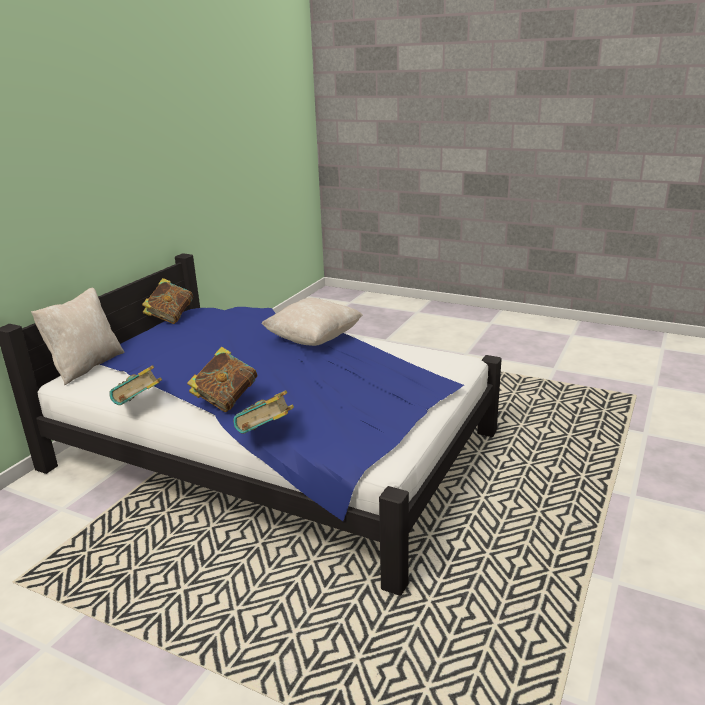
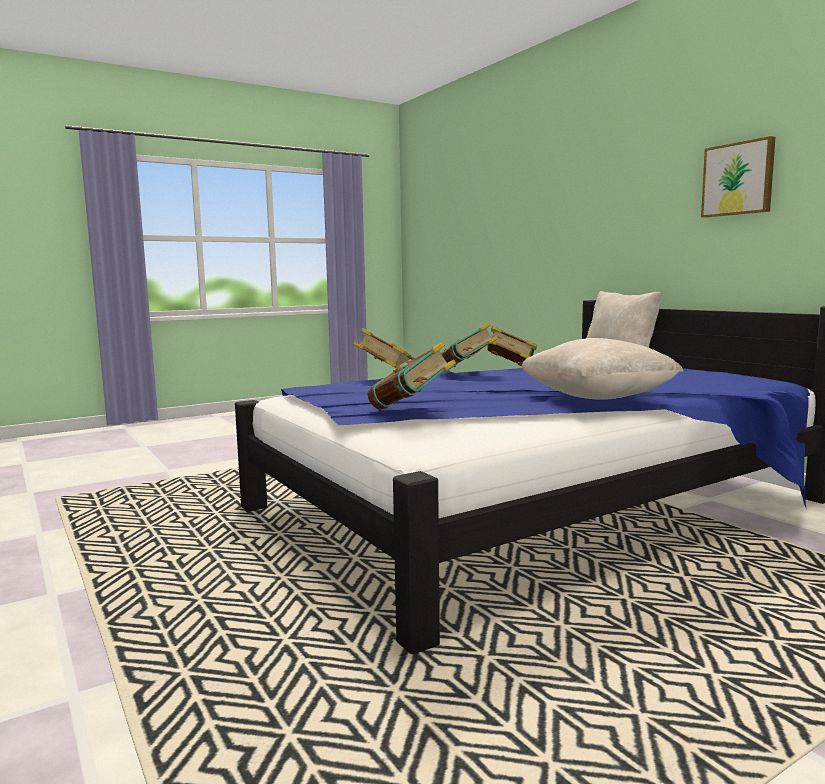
camera: 120 degrees right, 15 degrees down
book [142,278,193,324] -> book moved to [367,342,456,409]
none -> picture [701,136,775,218]

